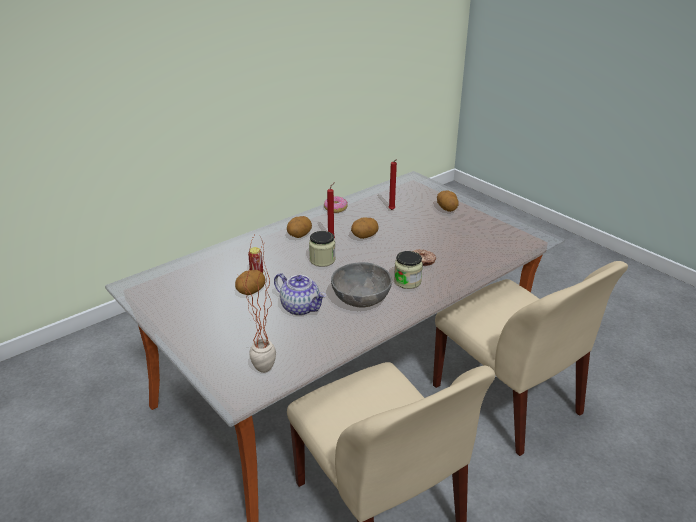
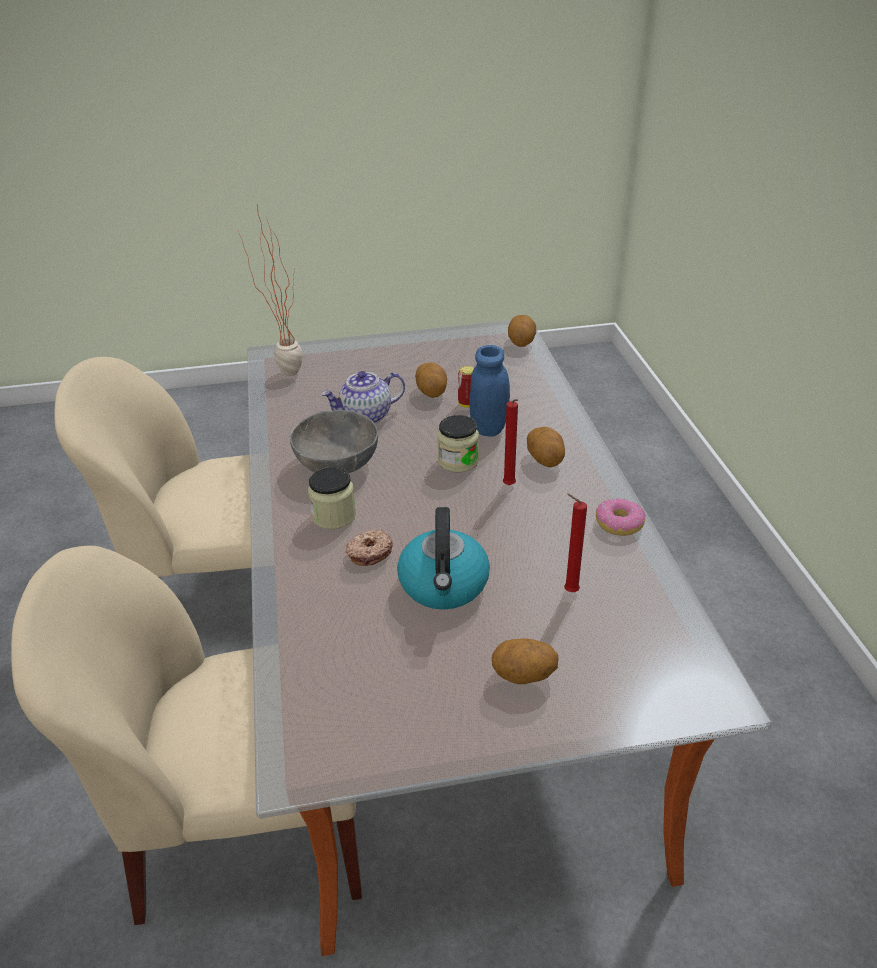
camera: 120 degrees right, 5 degrees up
potato [351,217,379,239] -> potato moved to [508,315,536,347]
none -> kettle [397,507,490,610]
none -> blue jar [469,345,510,437]

